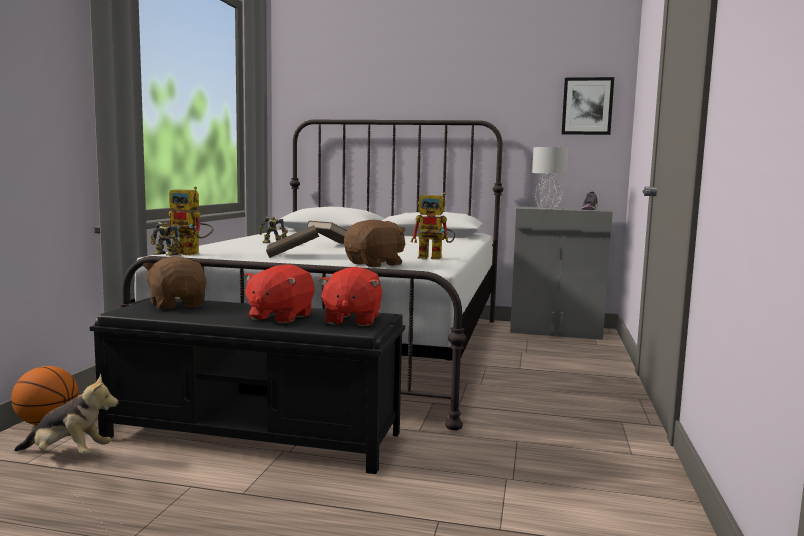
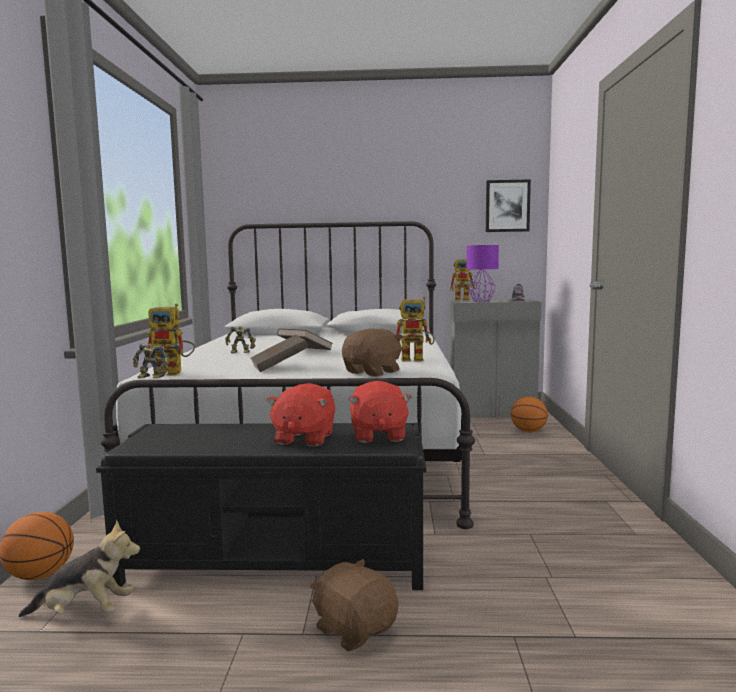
camera: 10 degrees left, 0 degrees up
brown plush toy [143,256,207,310] -> brown plush toy moved to [310,559,399,651]
grey table lamp [532,147,568,209] -> purple table lamp [467,245,499,302]
none -> toy robot [450,259,477,300]
none -> basketball [511,396,548,432]

